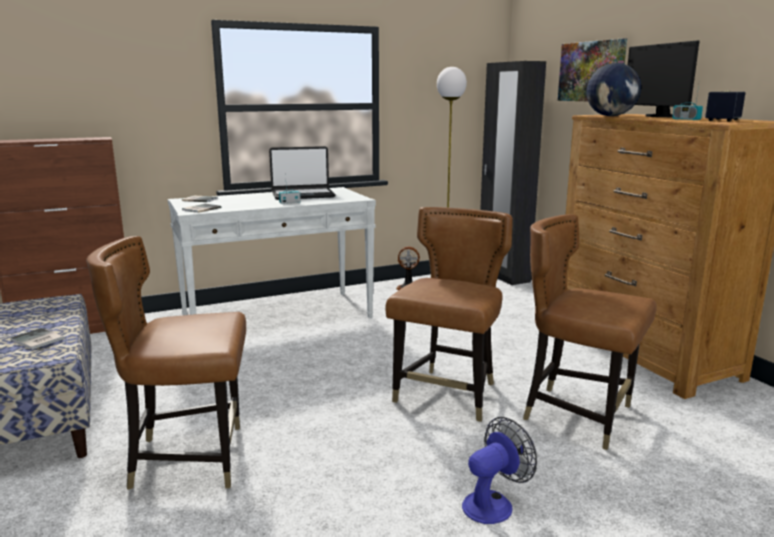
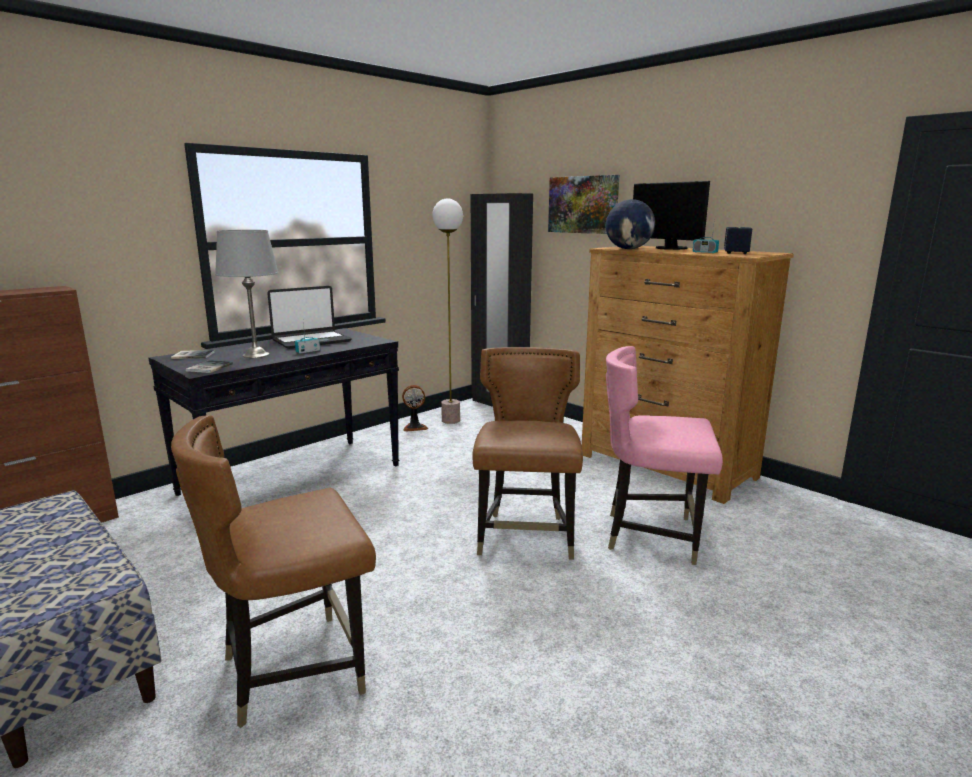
camera: 20 degrees left, 0 degrees up
book [10,328,64,350] -> none
white console table [168,187,376,318] -> black console table [149,328,399,496]
fan [462,417,537,524] -> none
brown chair [523,214,657,450] -> pink chair [606,346,723,565]
none -> grey table lamp [215,230,279,358]

